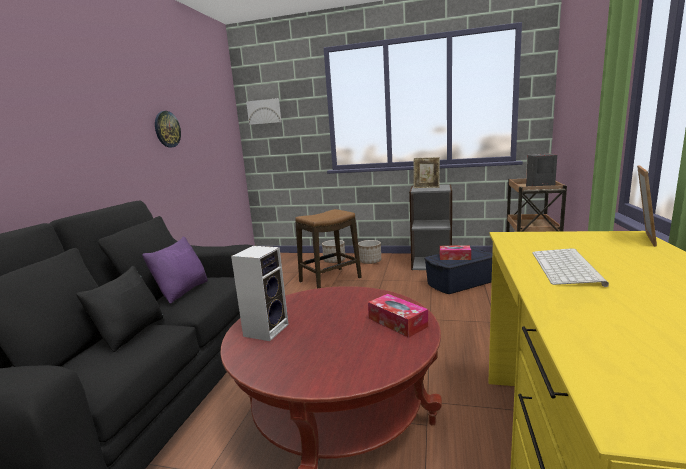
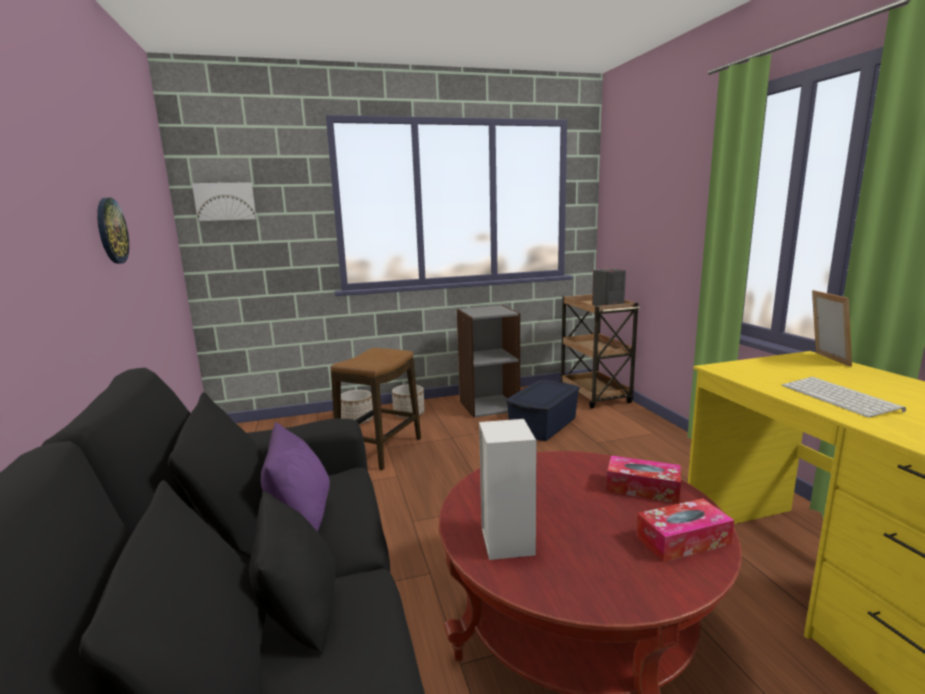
camera: 30 degrees left, 0 degrees up
picture frame [414,157,440,188] -> none
tissue box [440,245,471,260] -> tissue box moved to [636,498,734,562]

